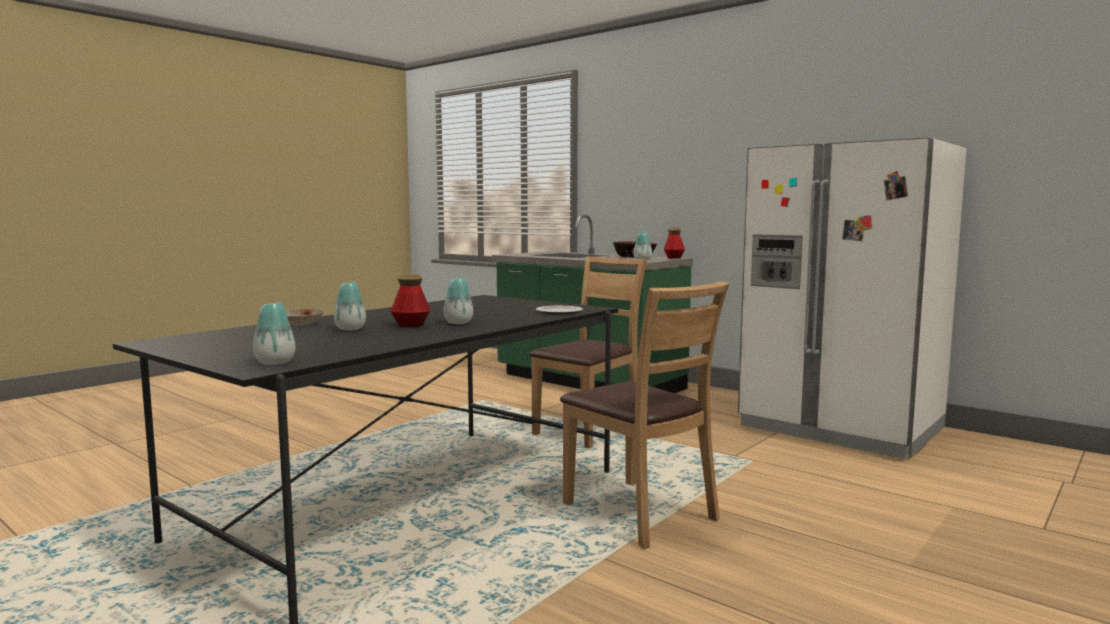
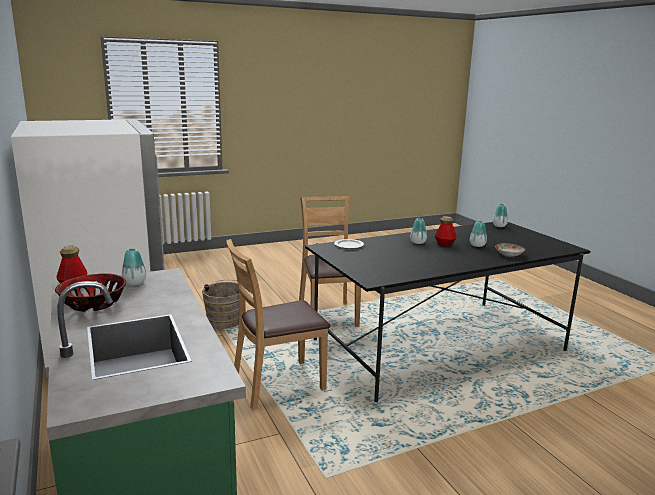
camera: 155 degrees left, 10 degrees up
none -> brown bucket [202,280,239,329]

